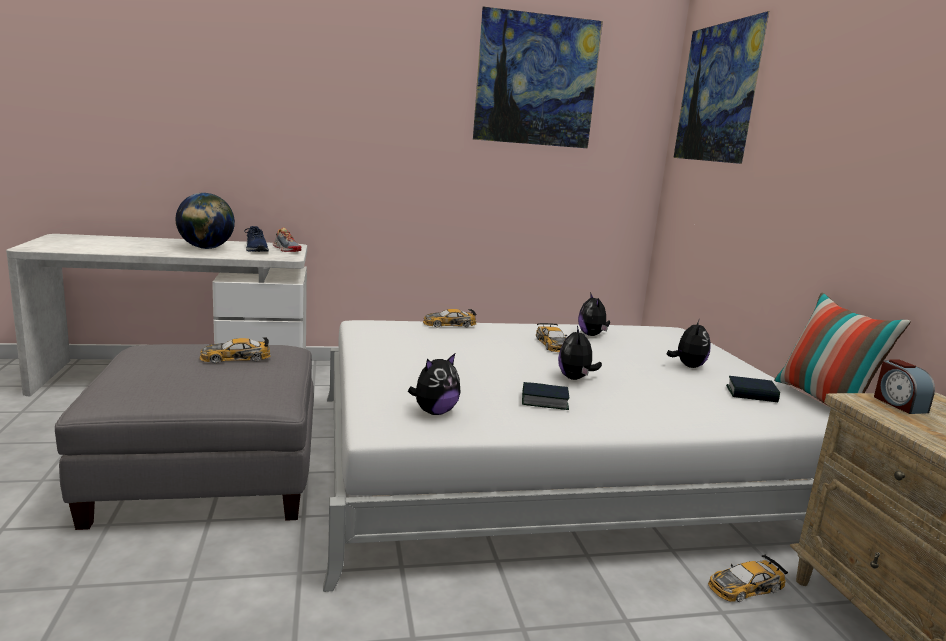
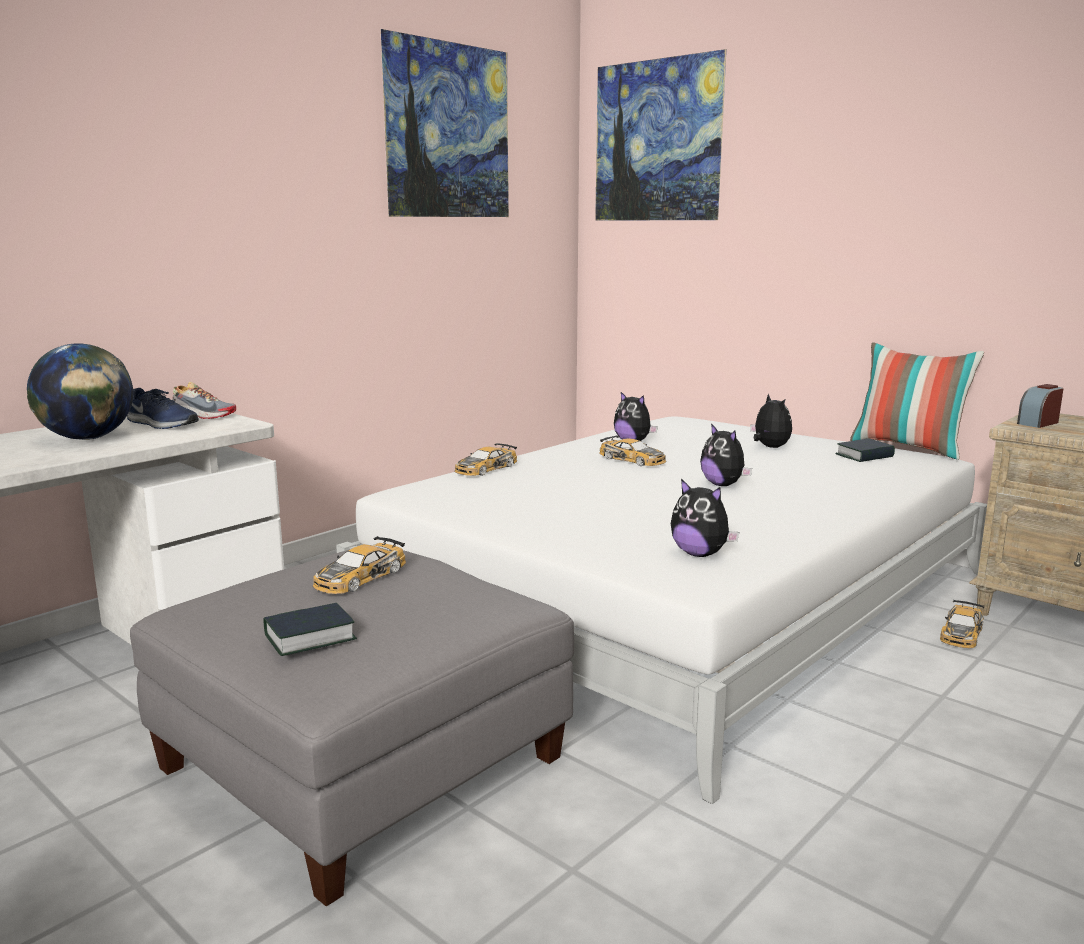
camera: 35 degrees left, 0 degrees up
plush toy [408,353,461,415] -> plush toy turned 120 degrees clockwise [671,479,739,557]
book [522,382,569,410] -> book moved to [264,603,357,656]
alarm clock [874,359,935,414] -> alarm clock turned 105 degrees clockwise [1017,384,1064,428]

